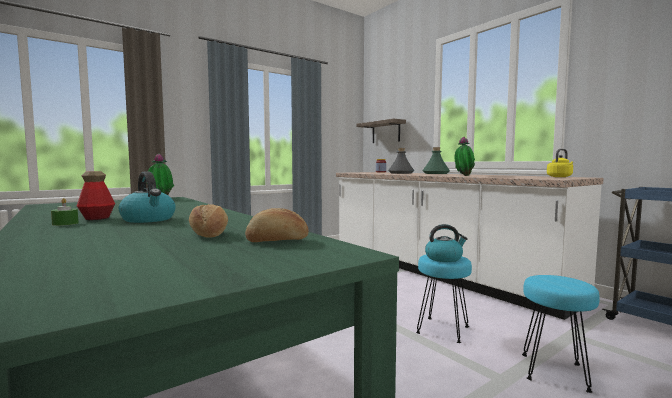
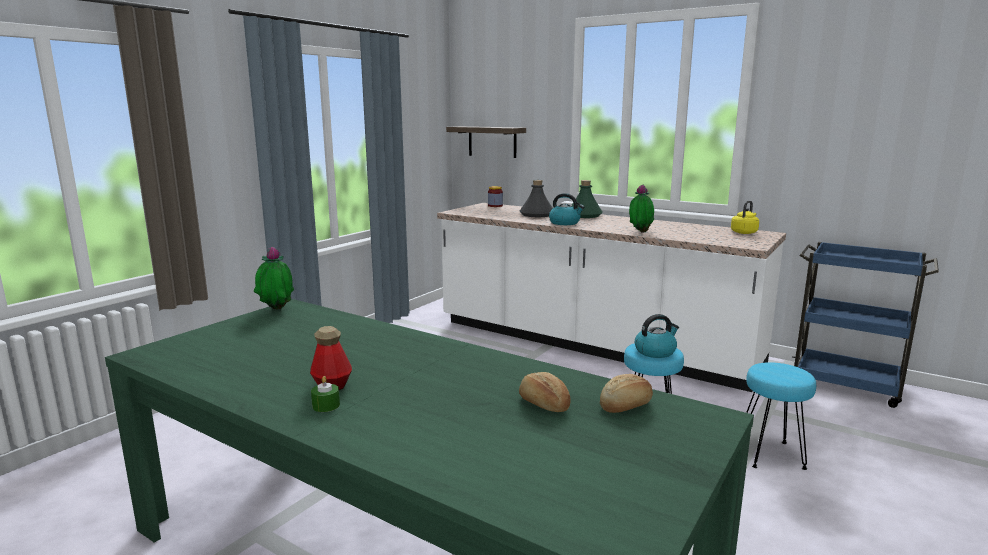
camera: 20 degrees left, 10 degrees up
kettle [119,171,176,223] -> kettle moved to [549,193,585,225]

